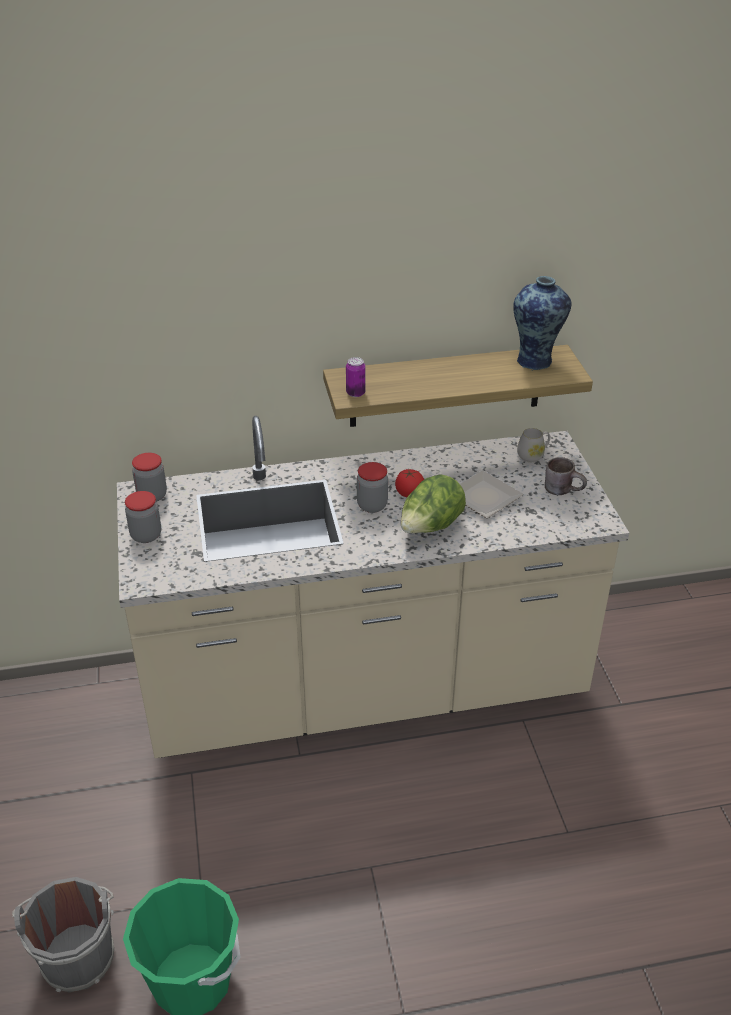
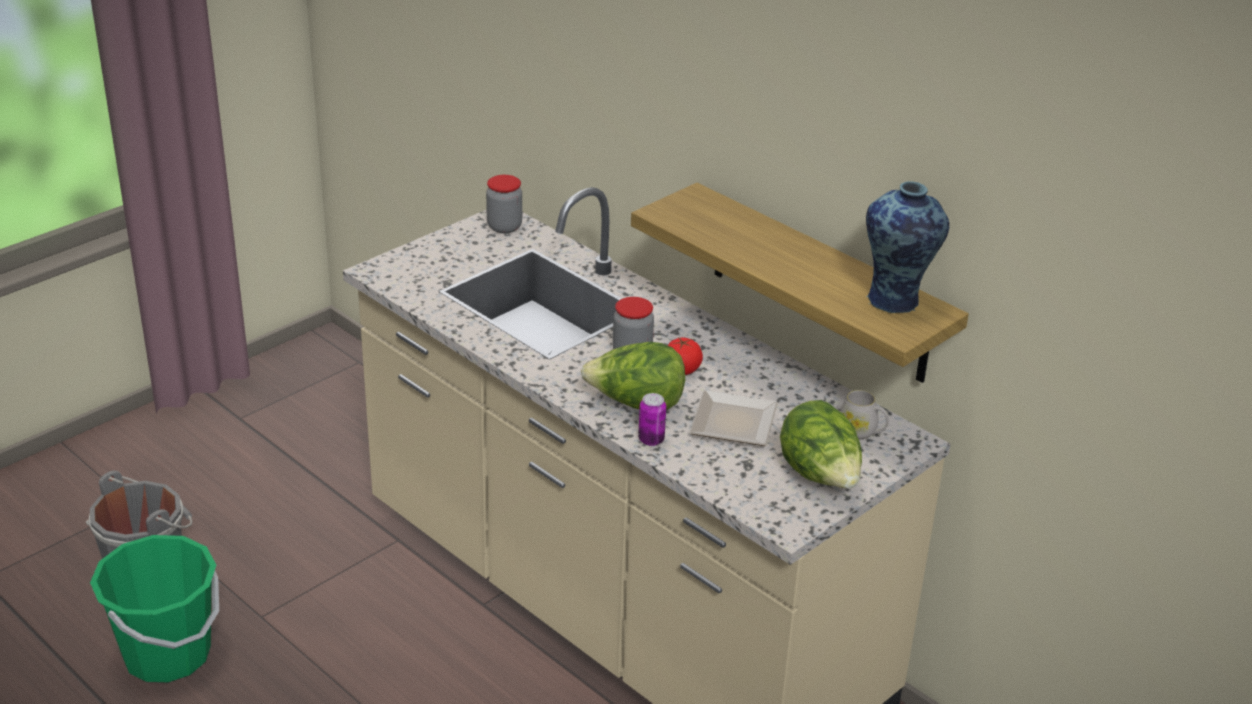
camera: 55 degrees right, 5 degrees down
jar [125,491,161,543] -> none
can [346,357,366,397] -> can moved to [638,393,666,446]
brown mug [545,457,587,495] -> lettuce [780,400,862,488]

